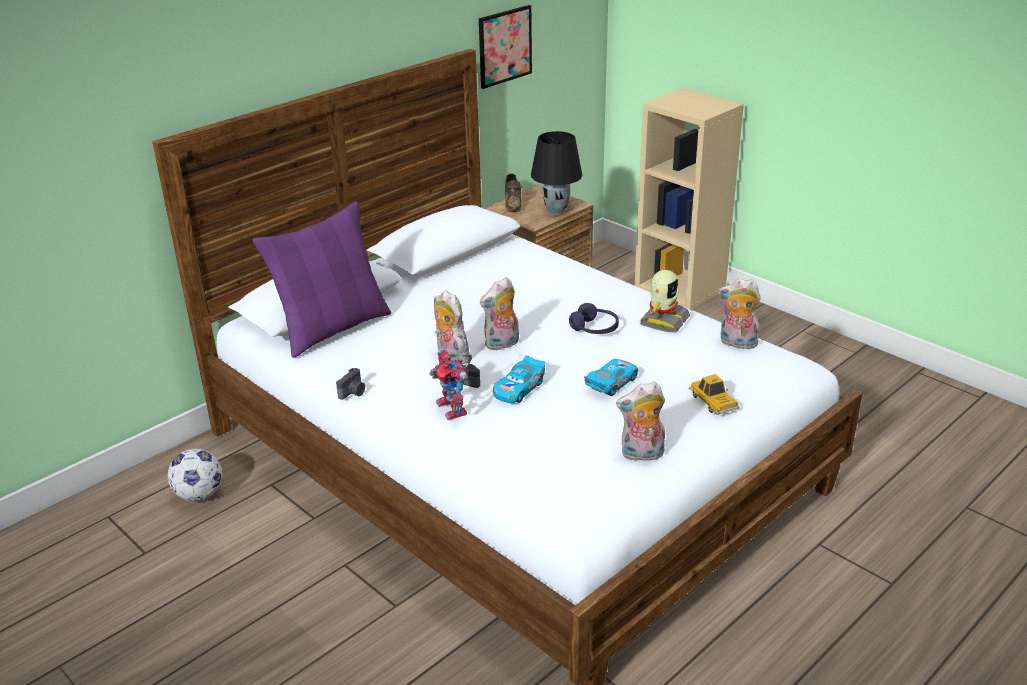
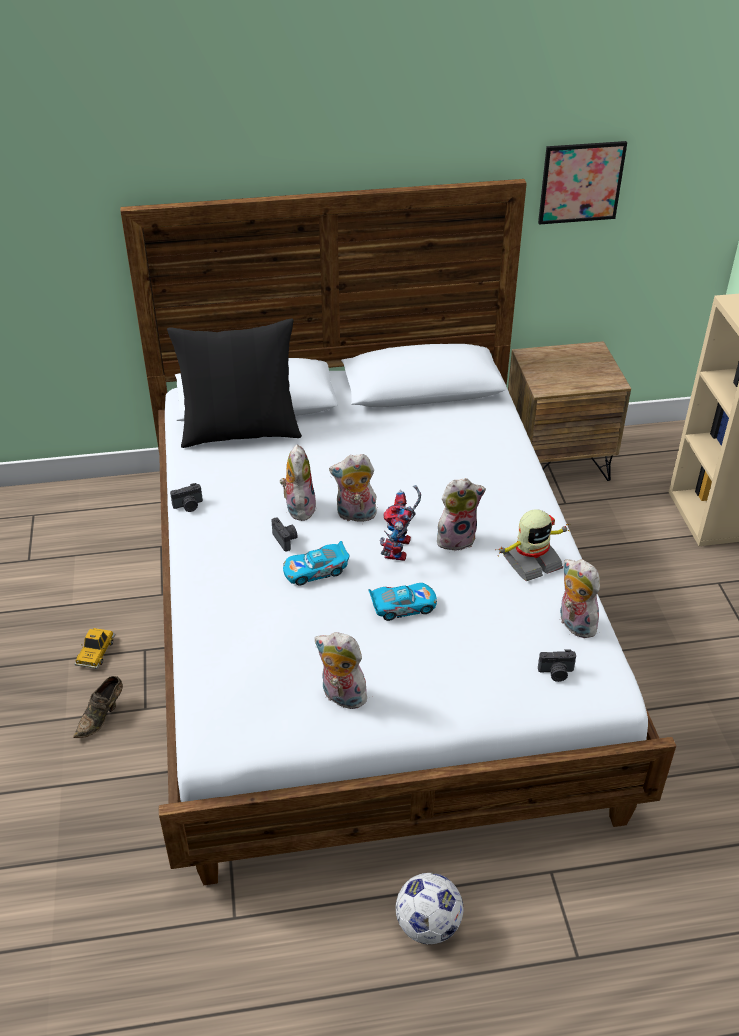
camera: 35 degrees right, 10 degrees up
football [168,448,222,501] -> football moved to [395,873,464,944]
purple pillow [252,201,391,358] -> black pillow [167,318,302,448]
toy robot [429,334,472,420] -> toy robot moved to [380,485,421,561]
brown shoe [505,173,522,212] -> brown shoe moved to [73,676,123,738]
black table lamp [531,131,583,214] -> none
purple headphones [569,303,619,334] -> plush toy [437,478,486,551]
toy car [689,374,740,415] -> toy car moved to [75,628,115,669]
none -> camera [538,649,576,682]

